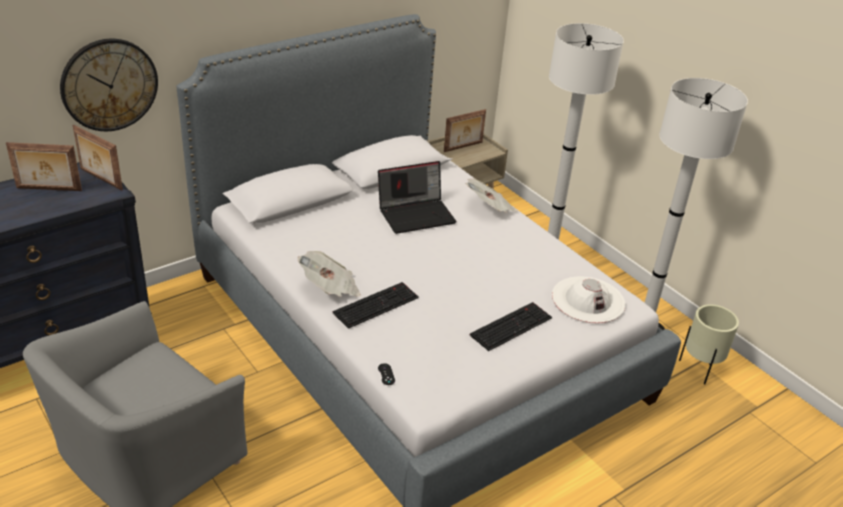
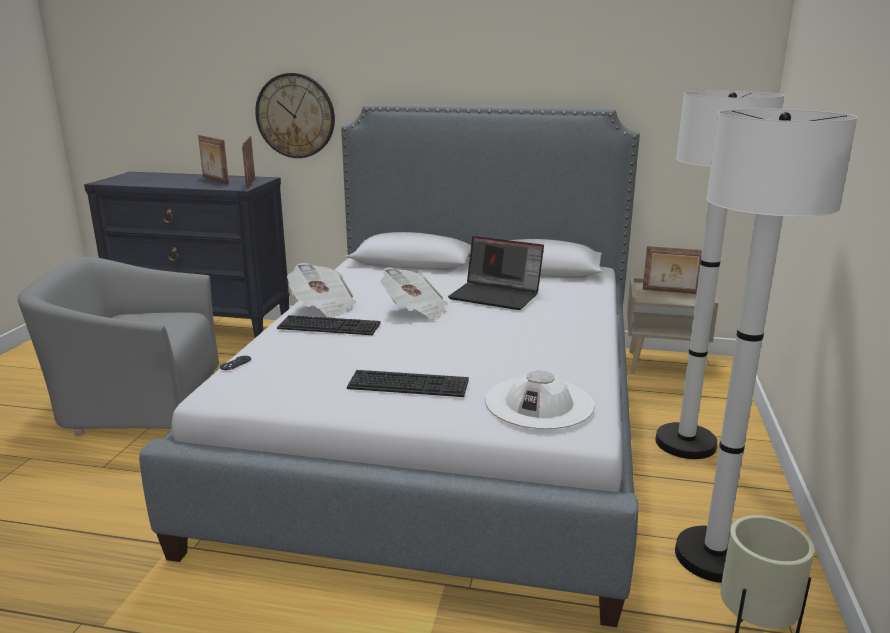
camera: 50 degrees right, 15 degrees down
newspaper [465,179,518,213] -> newspaper moved to [380,267,448,320]

